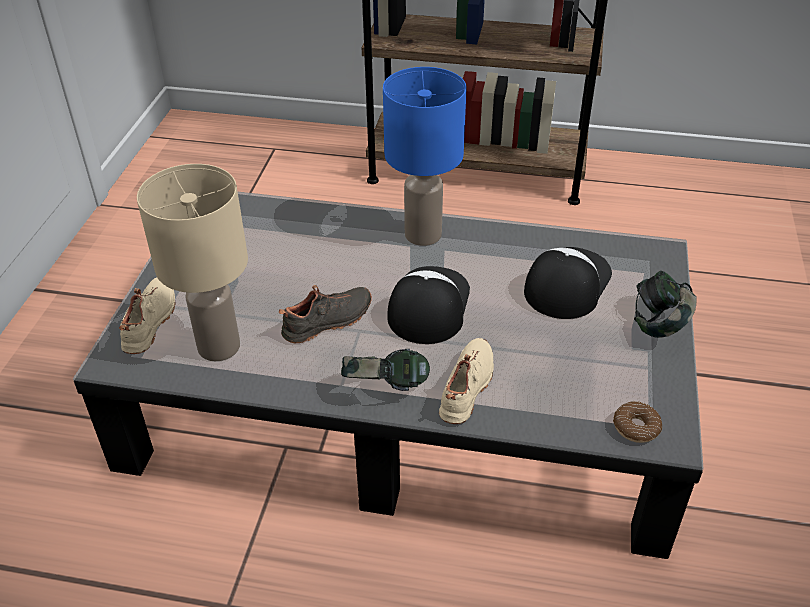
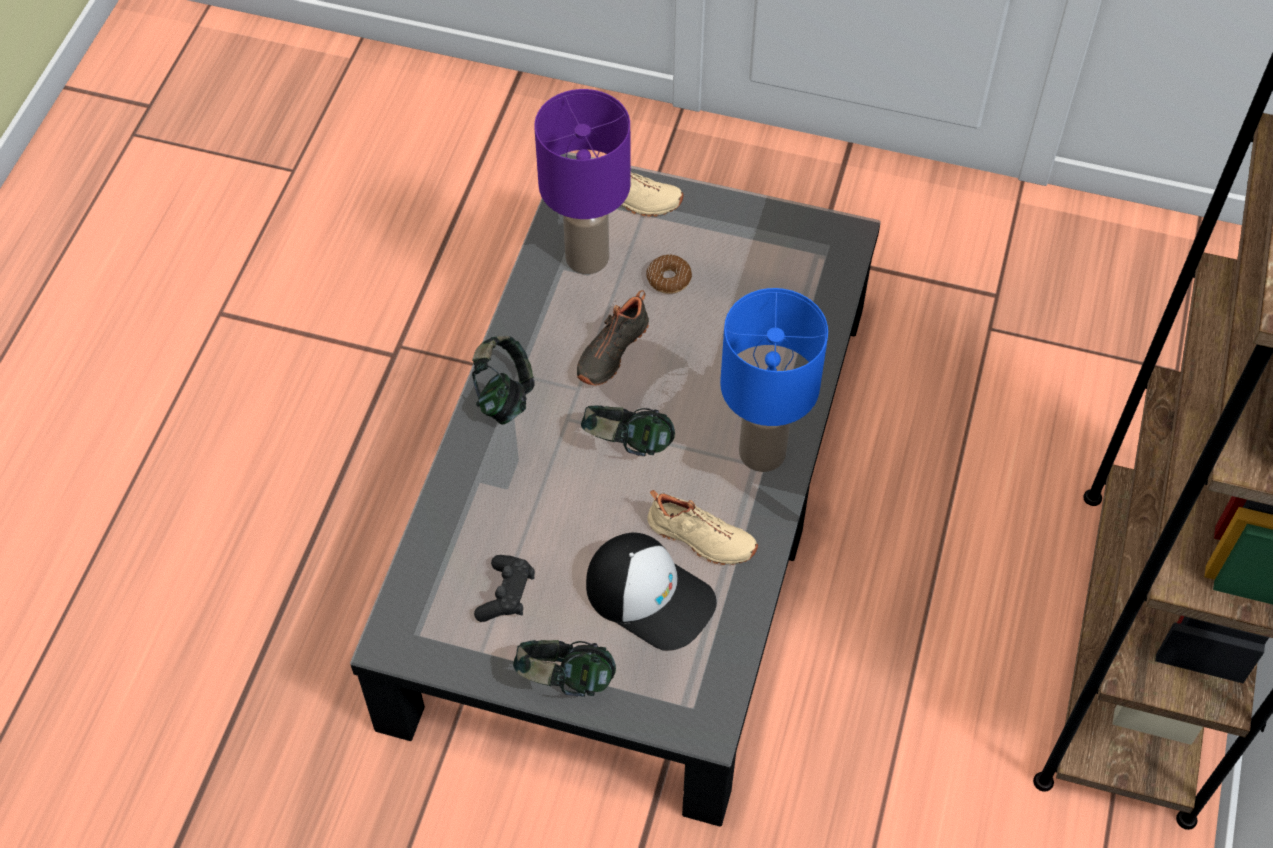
camera: 95 degrees right, 15 degrees up
beige table lamp [137,164,248,361] -> purple table lamp [534,89,631,274]
black shoe [279,285,372,343] -> black shoe turned 60 degrees clockwise [577,290,649,386]
cap [387,266,470,344] -> headphones [581,405,675,456]
beige shoe [439,338,494,424] -> beige shoe moved to [647,490,758,565]
donut [613,401,662,443] -> donut moved to [646,255,692,294]
none -> black game controller [474,555,535,622]

